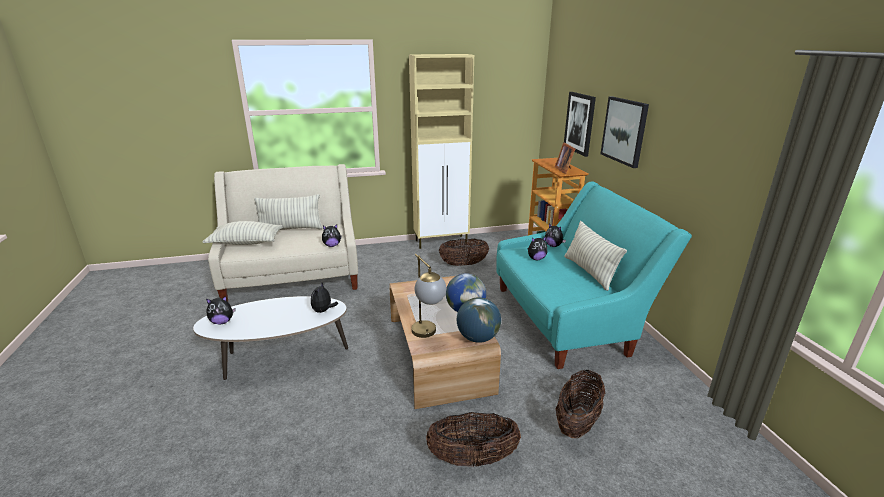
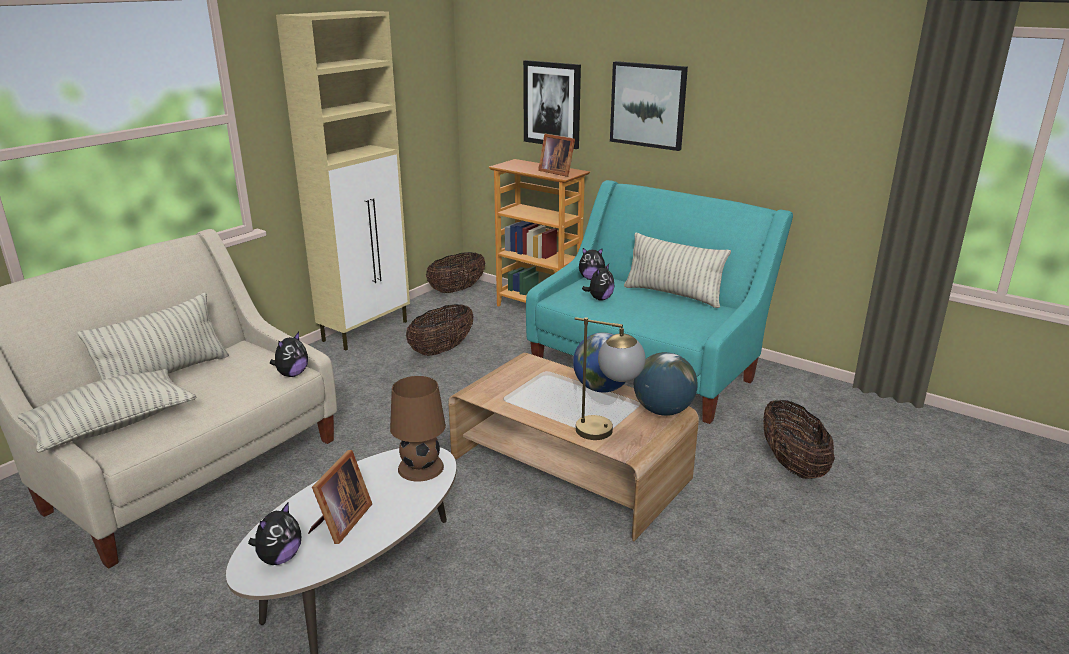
camera: 40 degrees left, 0 degrees up
plush toy [311,283,338,313] -> brown table lamp [390,376,446,482]
basket [426,412,521,467] -> basket moved to [426,252,486,293]
none -> picture frame [308,450,372,544]

